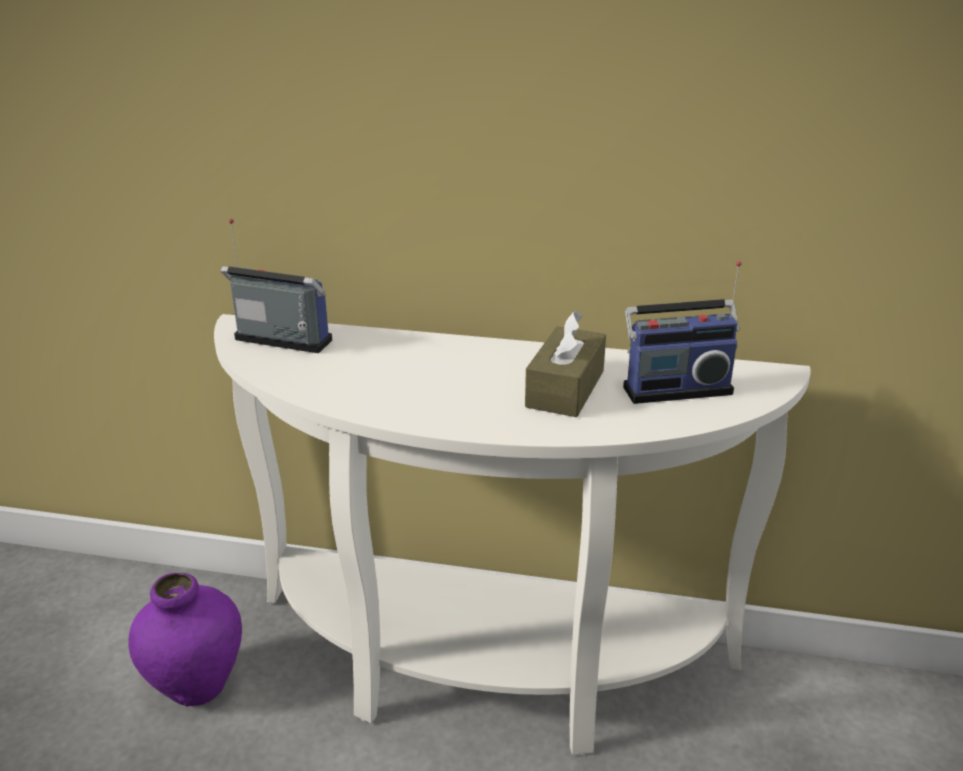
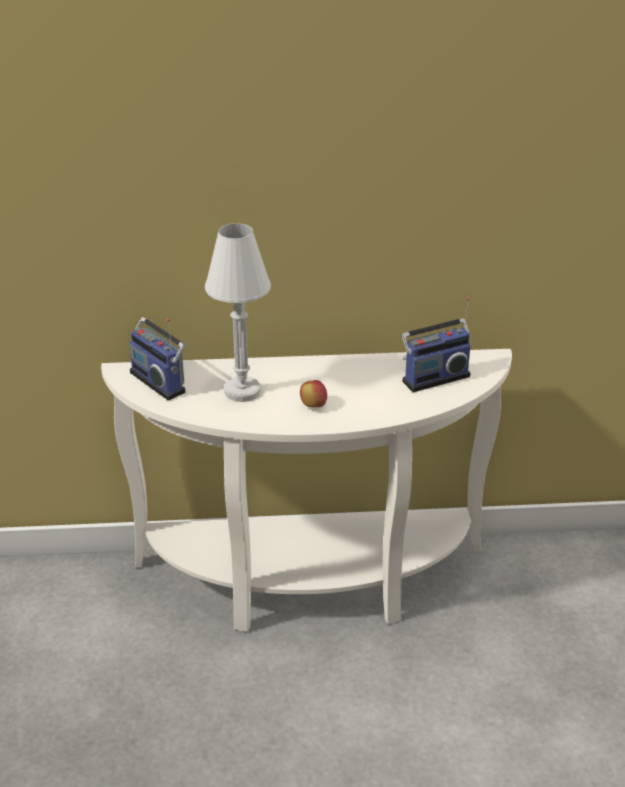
camera: 15 degrees left, 5 degrees up
purple vase [128,573,242,707] -> none
radio [220,219,332,353] -> radio turned 135 degrees counterclockwise [129,317,186,401]
brown tissue box [525,311,606,417] -> none
none -> white table lamp [205,223,271,402]
none -> apple [300,380,327,407]

